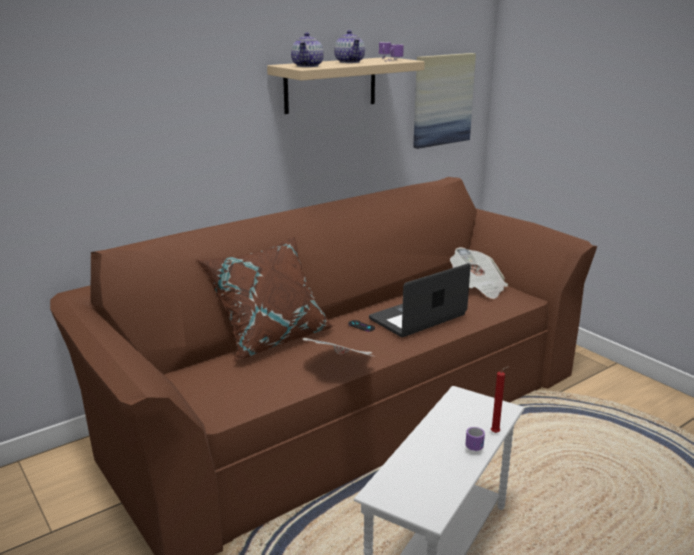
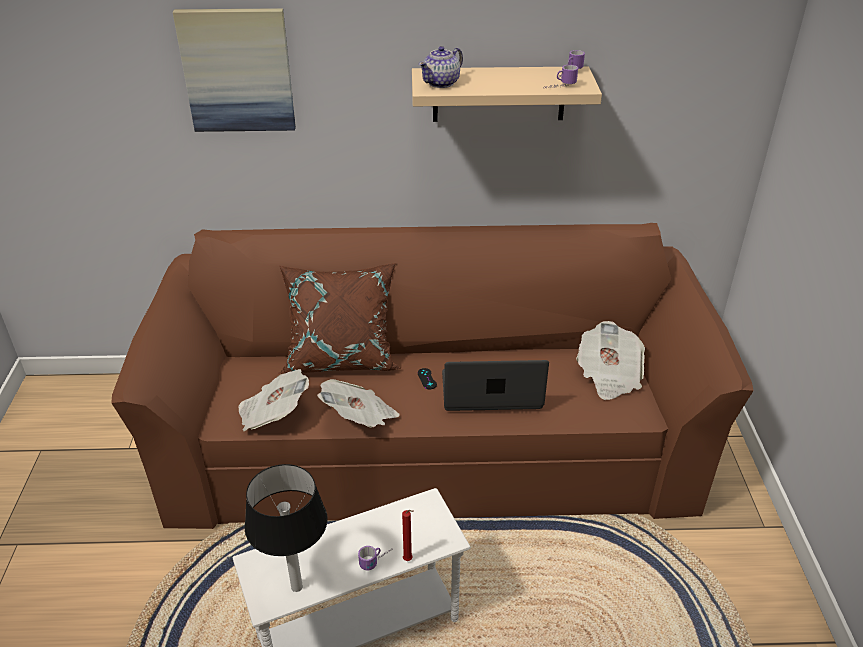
camera: 35 degrees right, 15 degrees up
teapot [334,30,365,63] -> none
picture [413,53,476,149] -> picture moved to [173,8,296,132]
none -> newspaper [238,369,309,431]
none -> table lamp [244,464,328,592]

